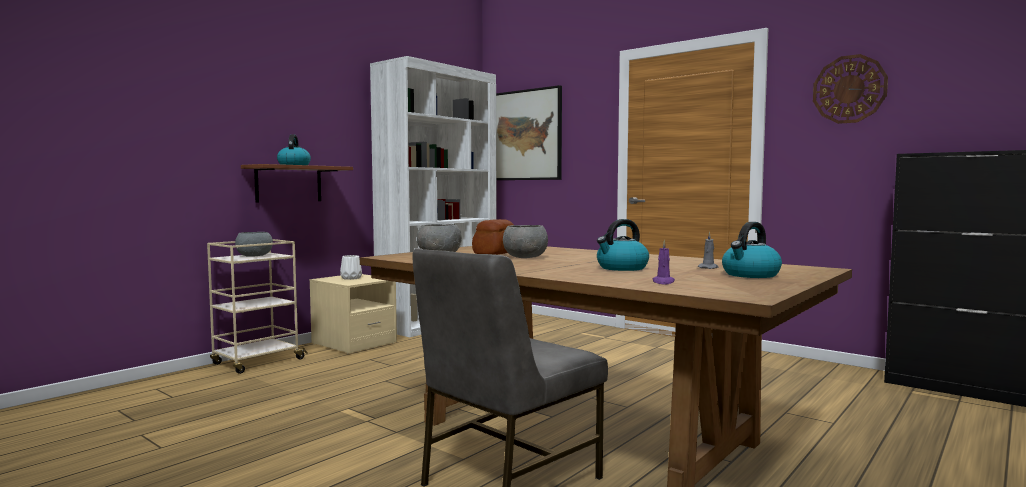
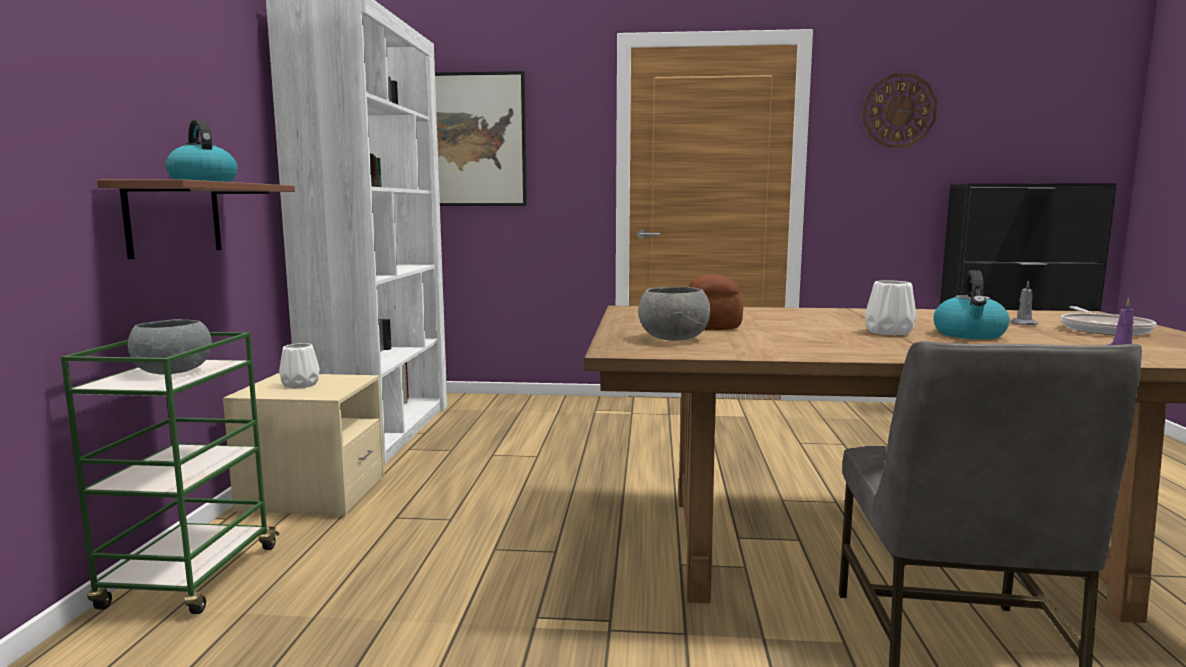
camera: 35 degrees left, 5 degrees up
beige cart [207,239,308,374] -> green cart [61,332,280,614]
grey bowl [503,225,548,258] -> none
kettle [722,222,782,278] -> frying pan [1060,306,1156,336]
none -> white vase [865,280,916,335]

